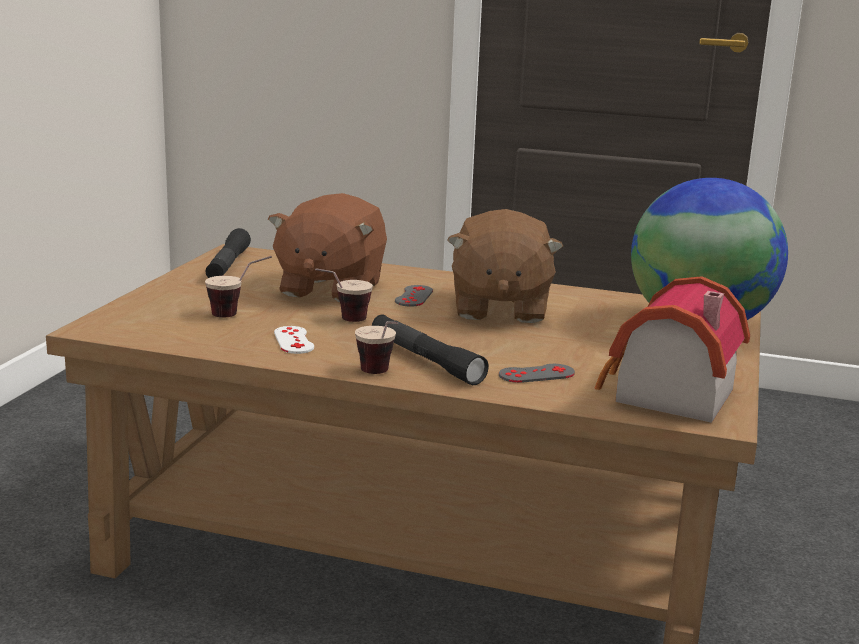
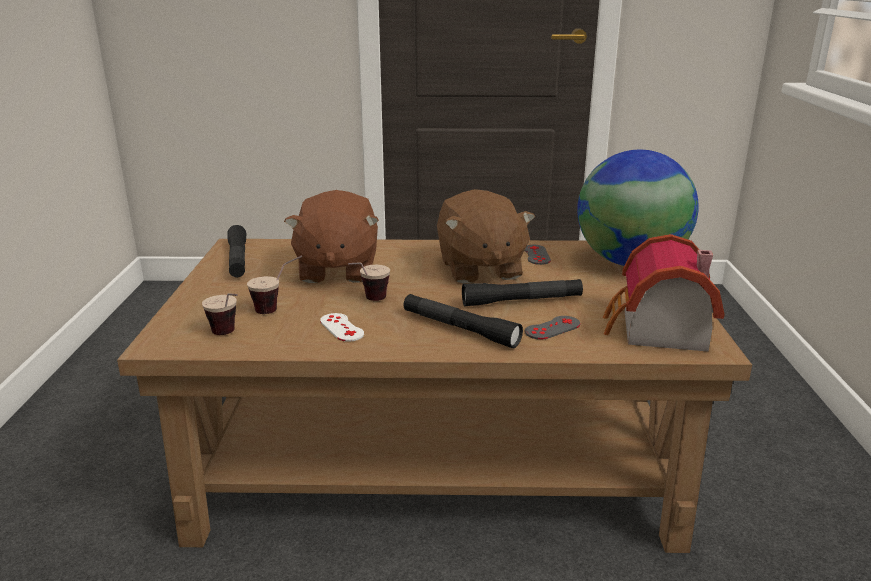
camera: 15 degrees left, 5 degrees up
cup [355,321,398,374] -> cup moved to [202,293,238,335]
grey game controller [395,285,433,307] -> grey game controller moved to [525,245,551,265]
none -> black flashlight [462,279,583,306]

